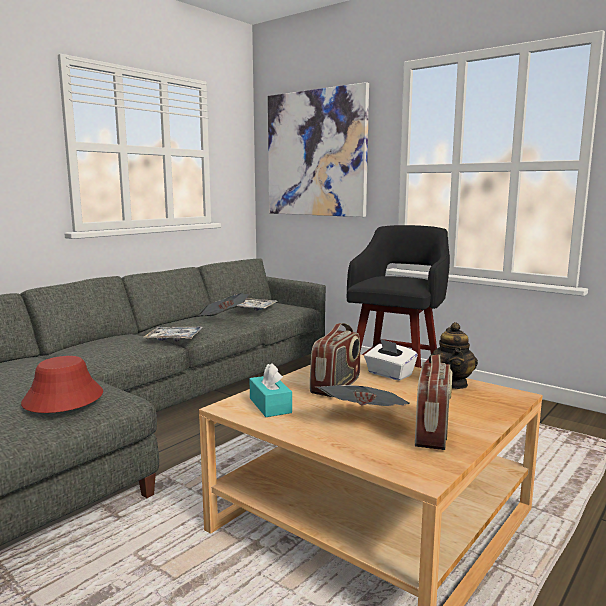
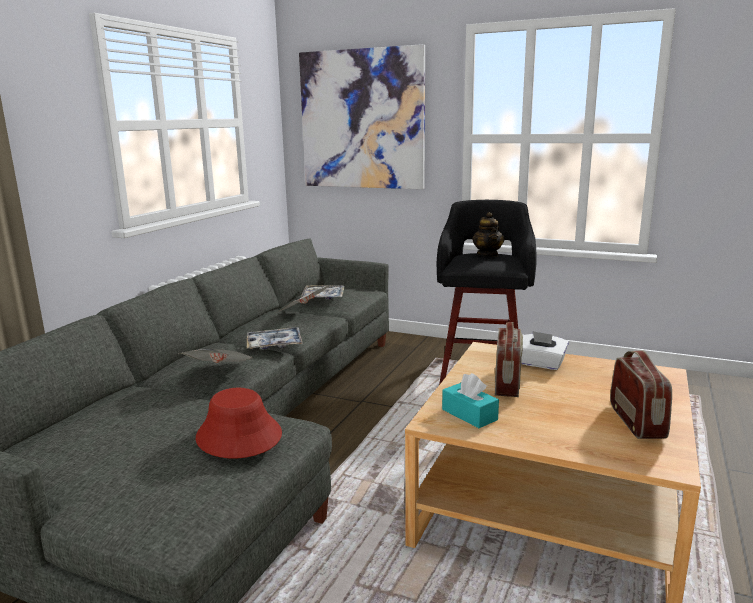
camera: 15 degrees left, 5 degrees up
newspaper [316,385,410,406] -> newspaper moved to [179,349,253,363]
teapot [429,322,478,389] -> teapot moved to [473,212,505,257]

